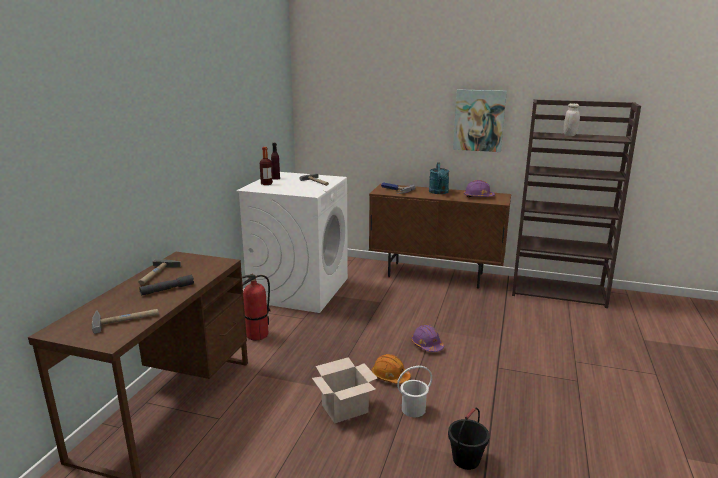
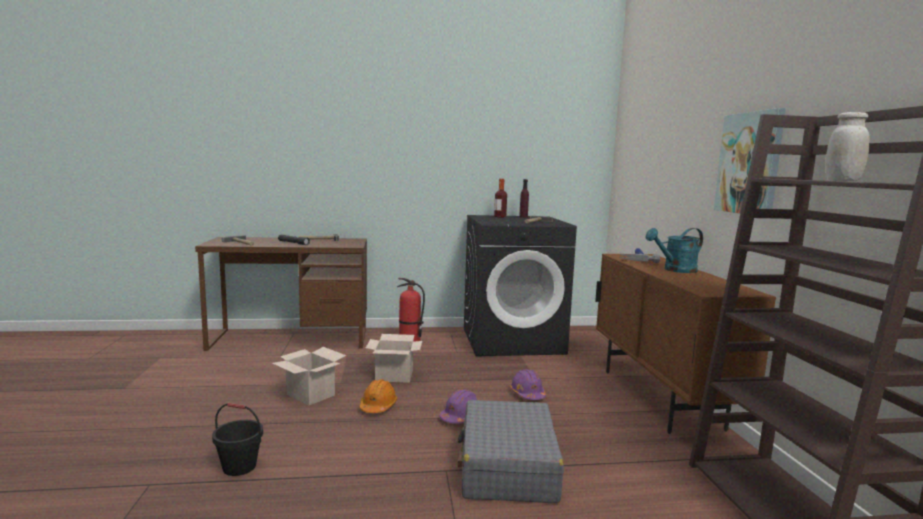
camera: 65 degrees right, 10 degrees down
white washing machine [236,172,348,313] -> black washing machine [464,215,577,356]
white bucket [397,366,432,417] -> none
purple hard hat [464,180,495,197] -> purple hard hat moved to [510,369,546,400]
none -> cardboard box [366,334,422,383]
none -> grey suitcase [457,400,564,503]

